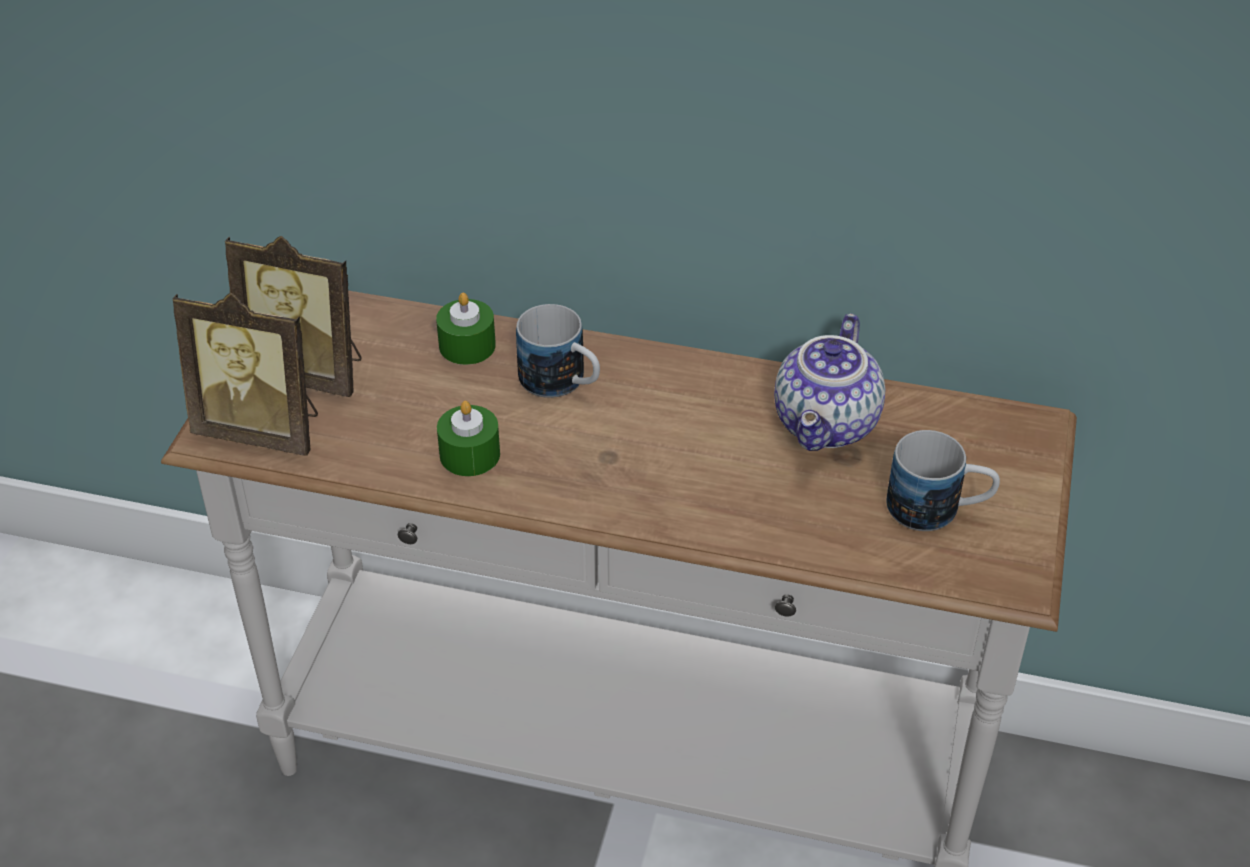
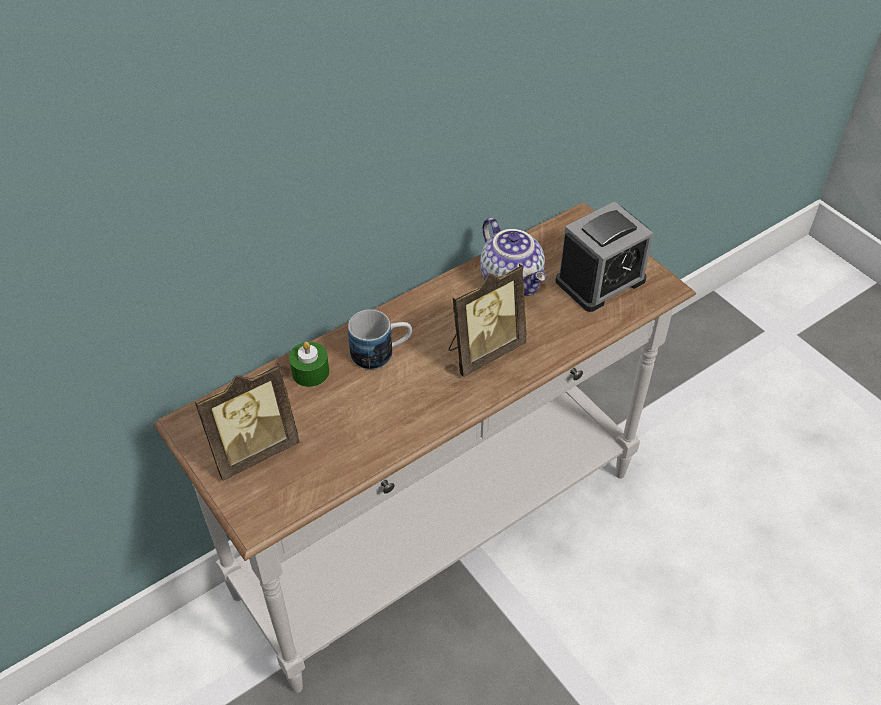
camera: 50 degrees left, 5 degrees up
picture frame [173,293,318,456] -> picture frame moved to [448,264,526,377]
green candle [437,401,500,476] -> none
mug [886,430,1000,531] -> alarm clock [556,202,653,312]

